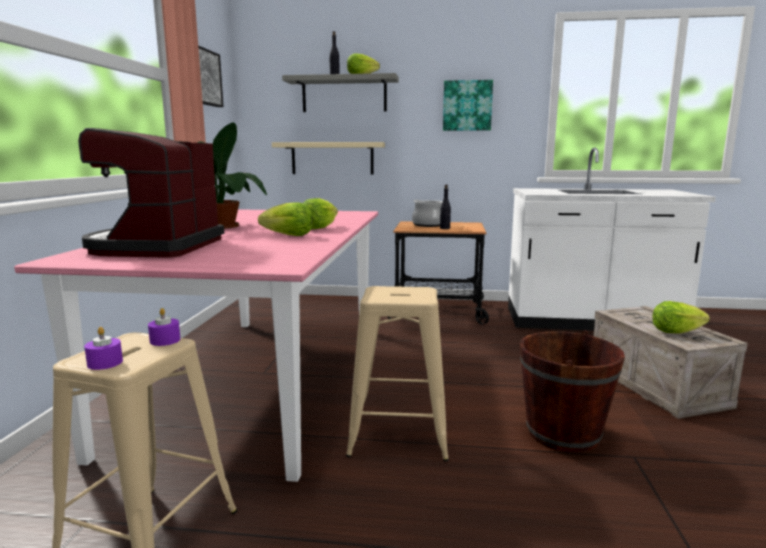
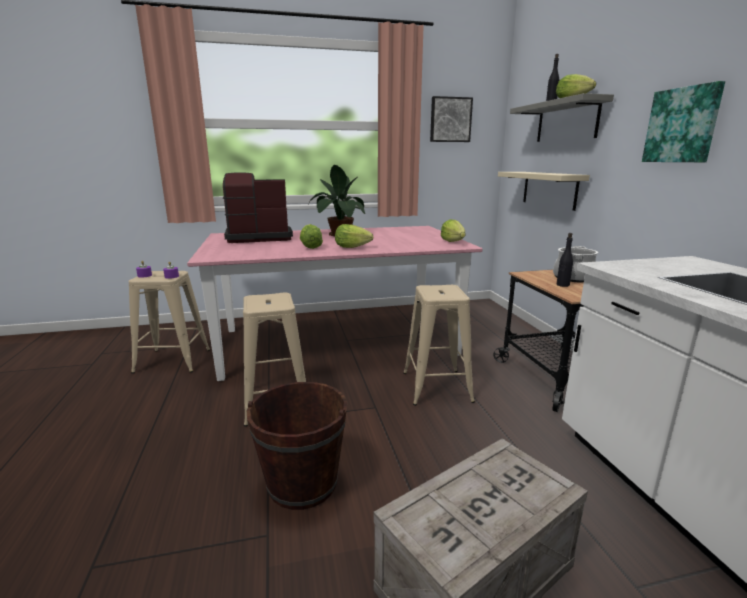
camera: 70 degrees right, 5 degrees up
lettuce [652,301,710,334] -> lettuce moved to [441,219,466,242]
none -> beige stool [403,285,475,406]

